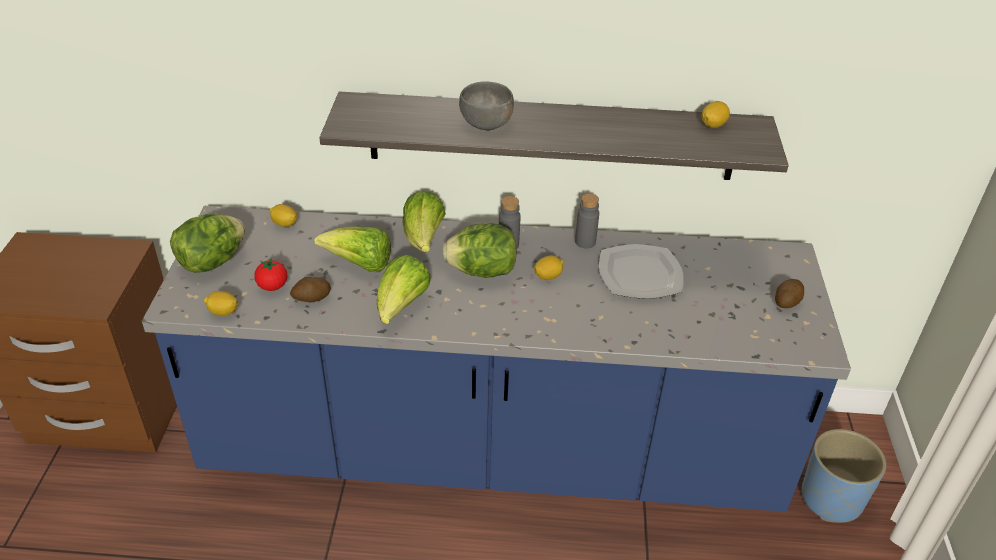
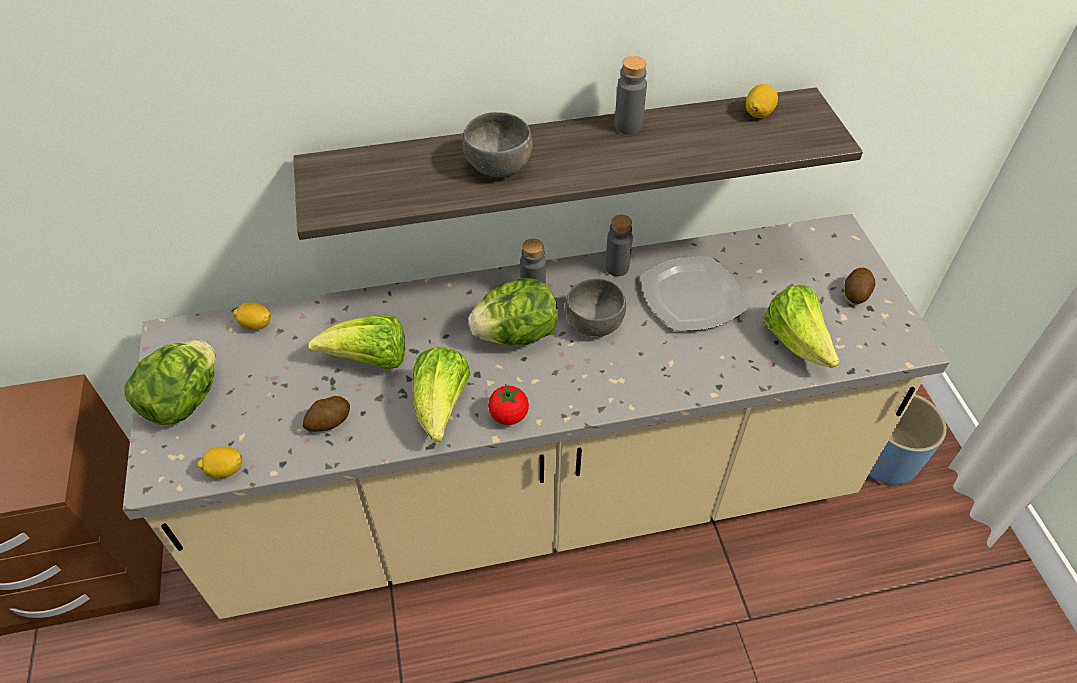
camera: 15 degrees left, 10 degrees up
blue counter [142,206,851,512] -> beige counter [123,214,950,619]
tomato [254,258,287,291] -> tomato moved to [488,384,529,425]
lettuce [402,191,446,252] -> lettuce moved to [764,285,840,368]
lemon [534,255,564,280] -> grey bowl [565,278,626,337]
none -> grey bottle [615,56,647,134]

